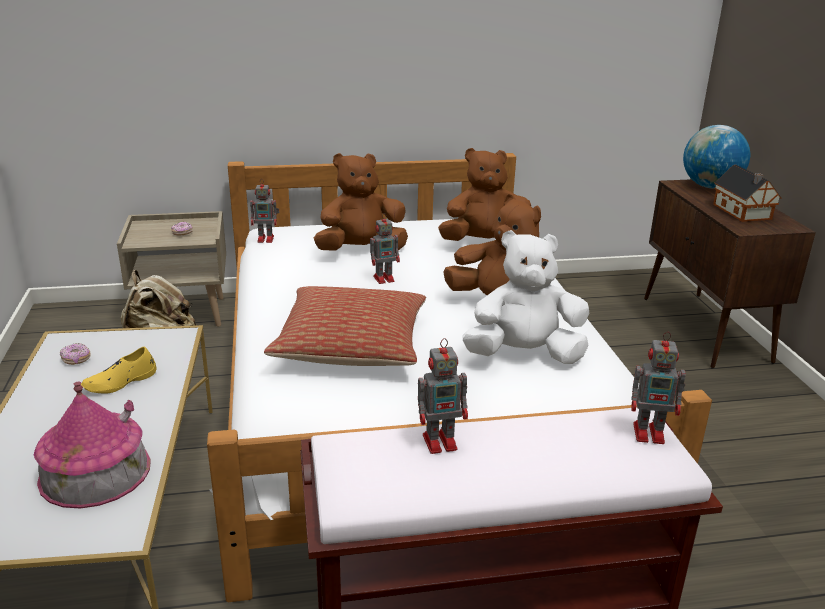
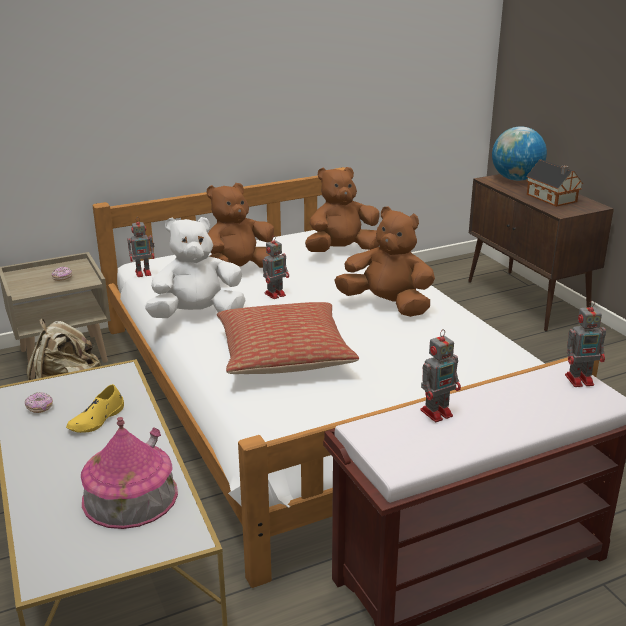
camera: 15 degrees left, 0 degrees up
white plush toy [462,230,589,364] -> white plush toy moved to [145,217,246,318]

